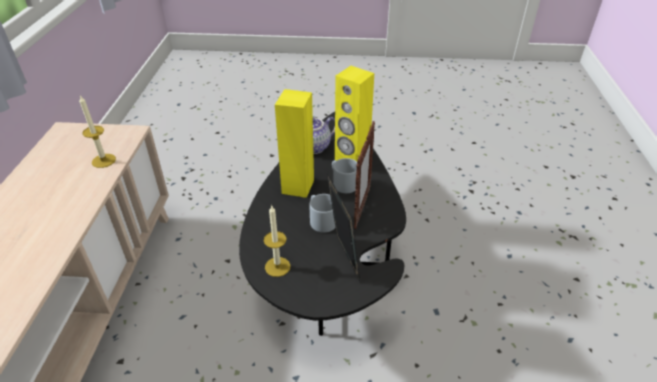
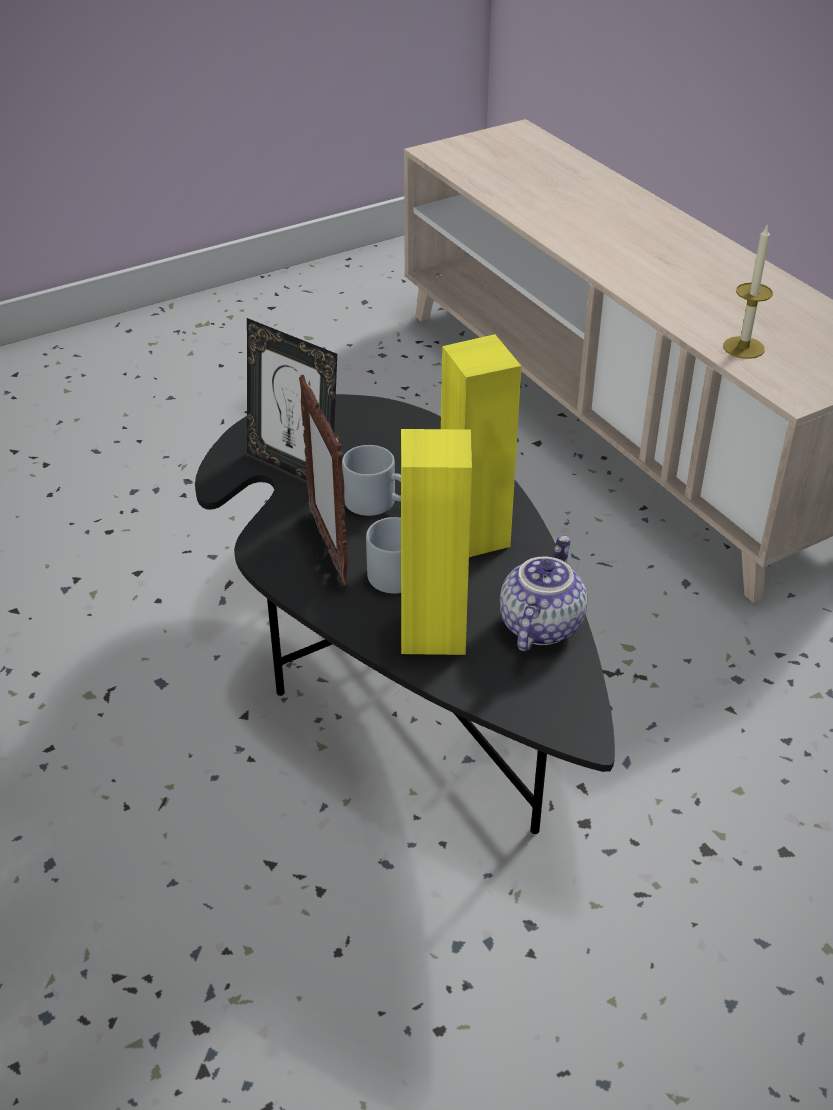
camera: 145 degrees right, 0 degrees up
candle [264,206,291,277] -> none

